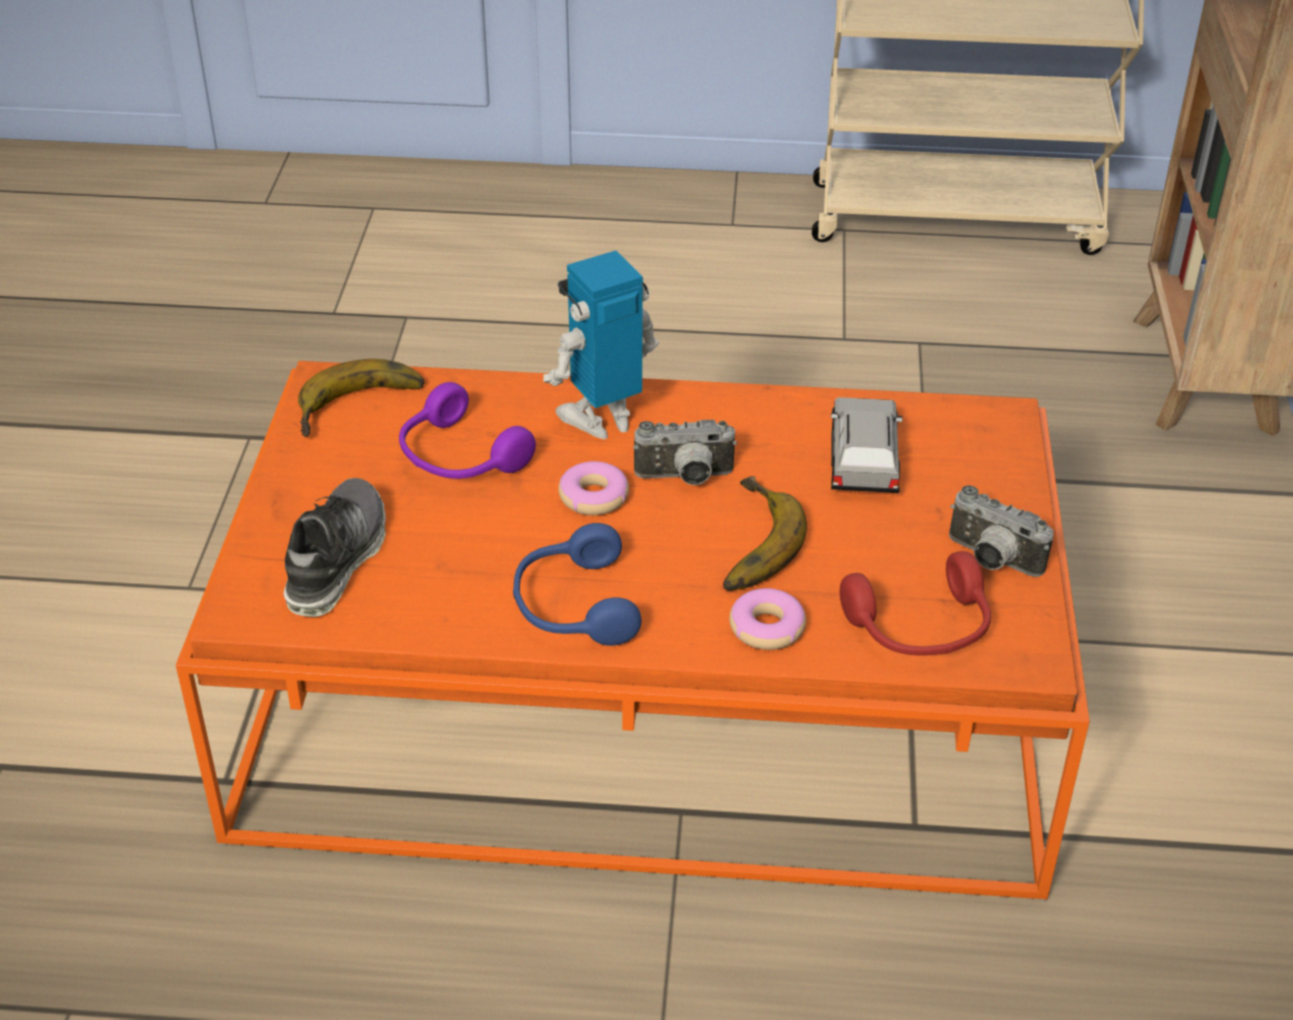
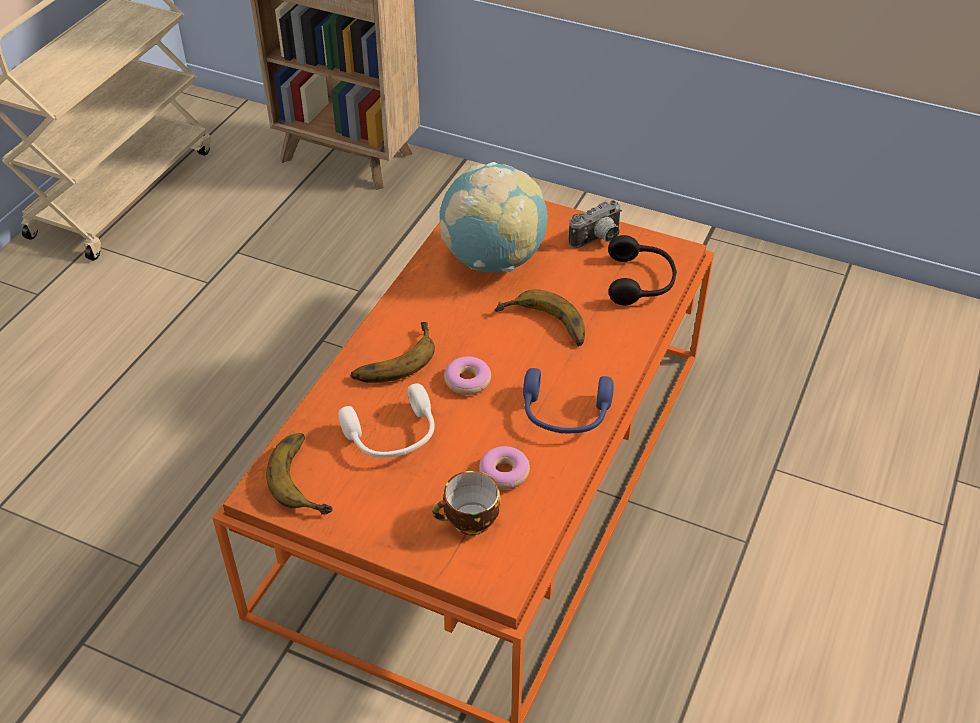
camera: 70 degrees left, 5 degrees up
shoe [284,478,386,617] -> cup [432,471,501,536]
purple headphones [399,382,536,479] -> white headphones [338,383,435,458]
toy robot [543,250,659,439] -> banana [351,322,435,383]
camera [633,420,737,485] -> none
donut [729,588,806,650] -> donut moved to [479,446,530,489]
grey toy car [831,397,903,493] -> globe [439,162,547,273]
red headphones [840,551,991,656] -> black headphones [608,235,677,305]

